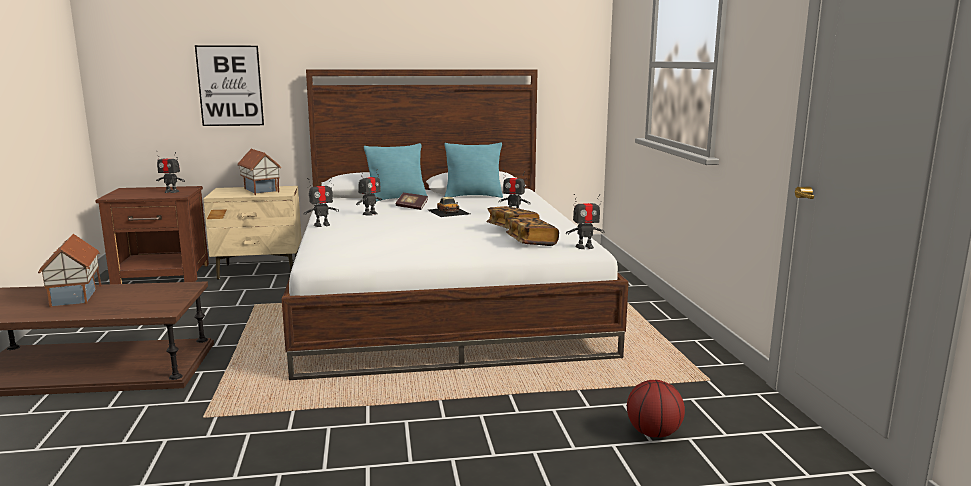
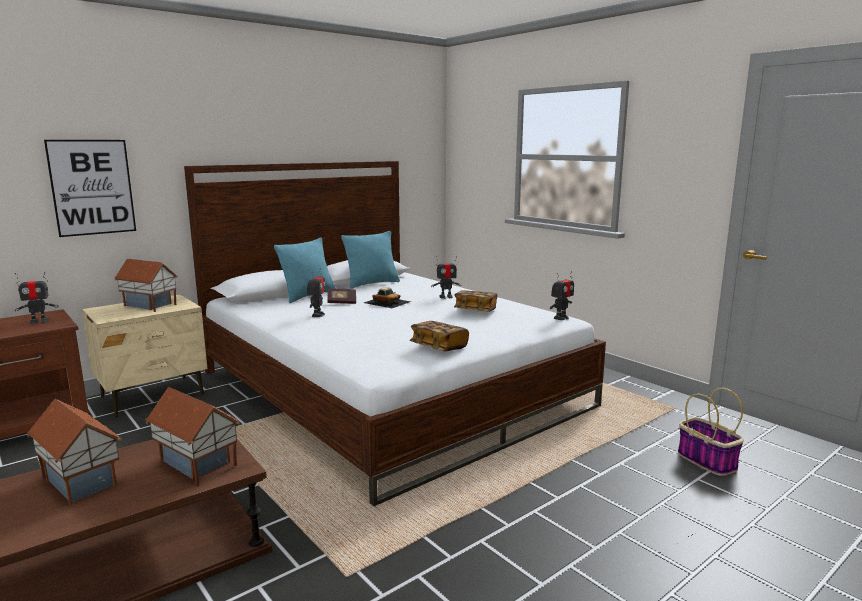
camera: 30 degrees left, 0 degrees up
toy robot [303,178,339,227] -> none
book [506,217,559,246] -> book moved to [410,321,469,351]
basketball [627,380,685,438] -> basket [678,388,744,476]
none -> toy house [146,387,240,486]

